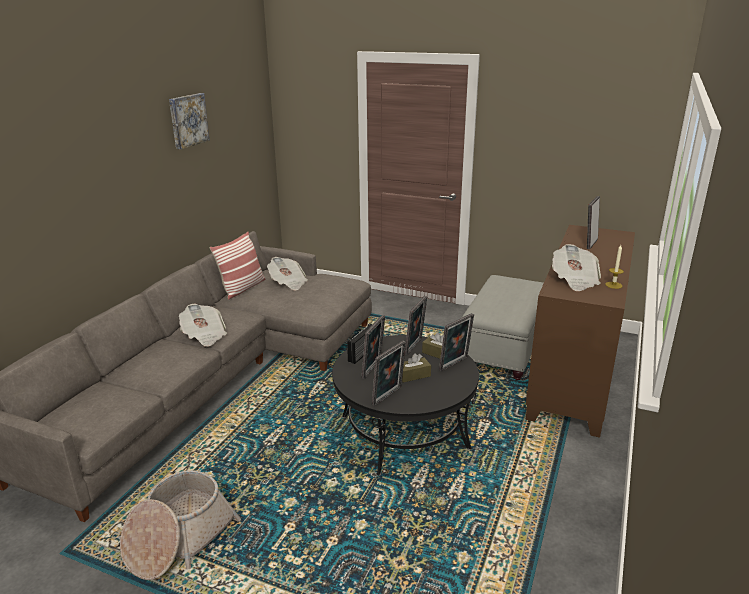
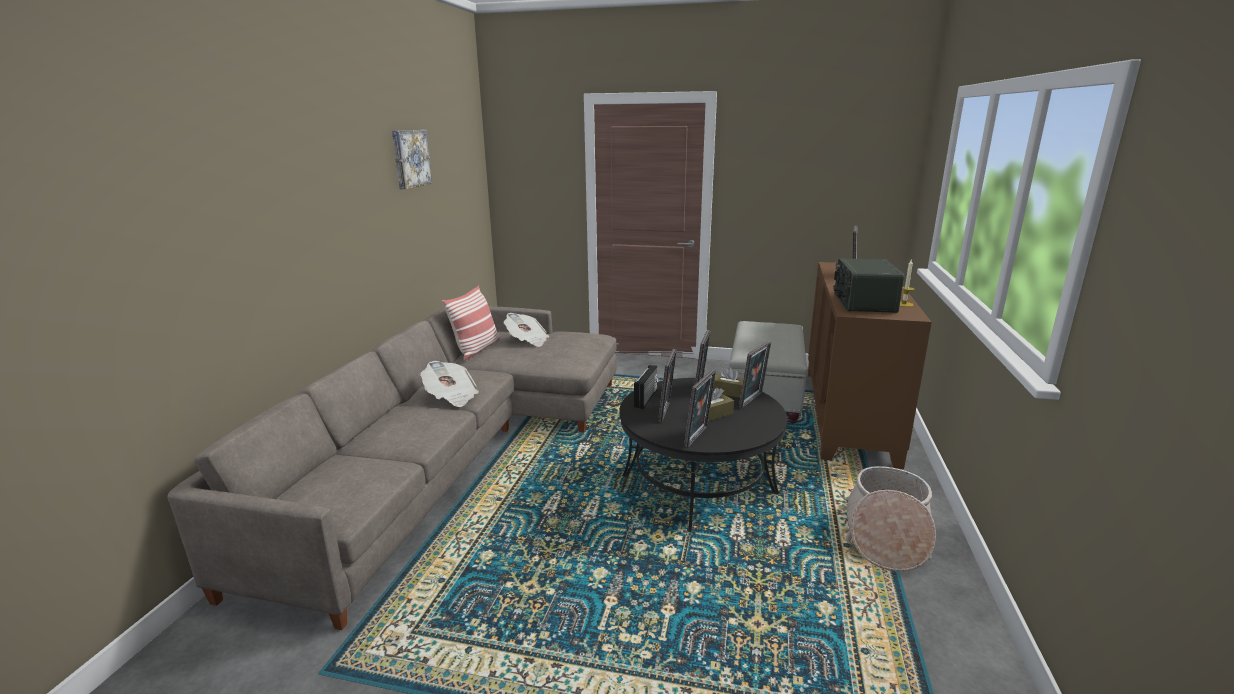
camera: 10 degrees left, 5 degrees down
basket [120,470,241,580] -> basket moved to [845,466,936,572]
newspaper [552,244,601,291] -> radio [833,258,904,313]

